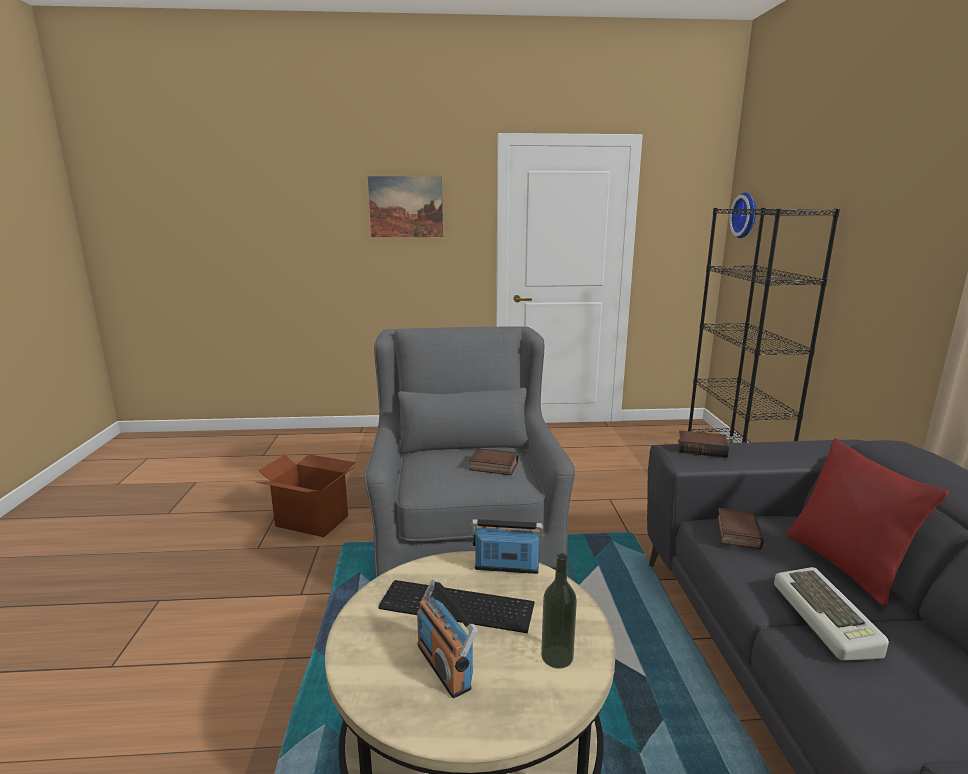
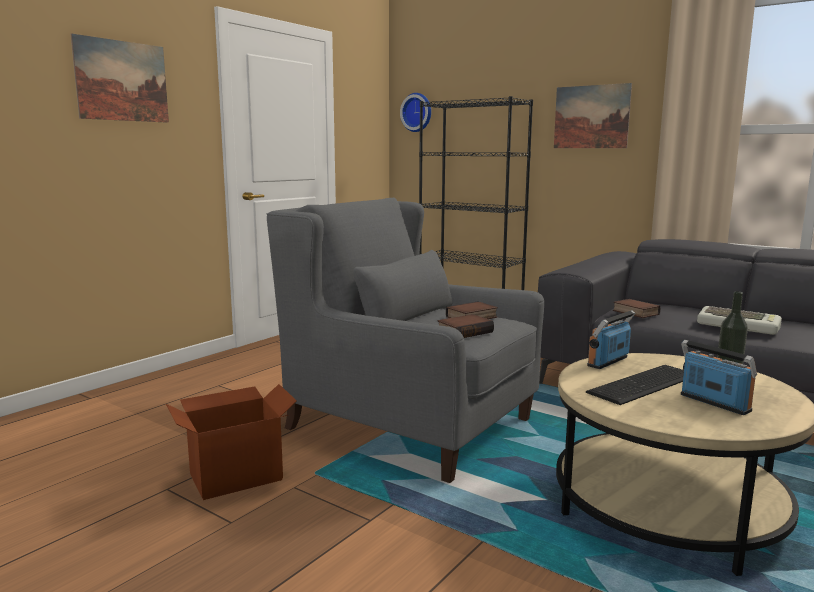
camera: 50 degrees left, 5 degrees down
radio [417,579,478,698] -> radio turned 135 degrees counterclockwise [681,340,757,415]
book [678,430,729,458] -> book moved to [437,314,494,338]
red pillow [786,438,949,607] -> none
none -> picture [554,83,632,148]

